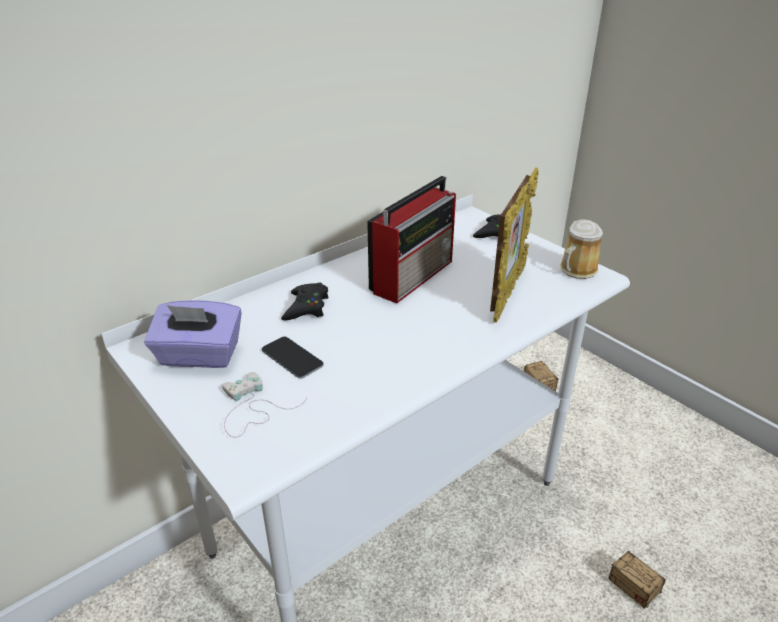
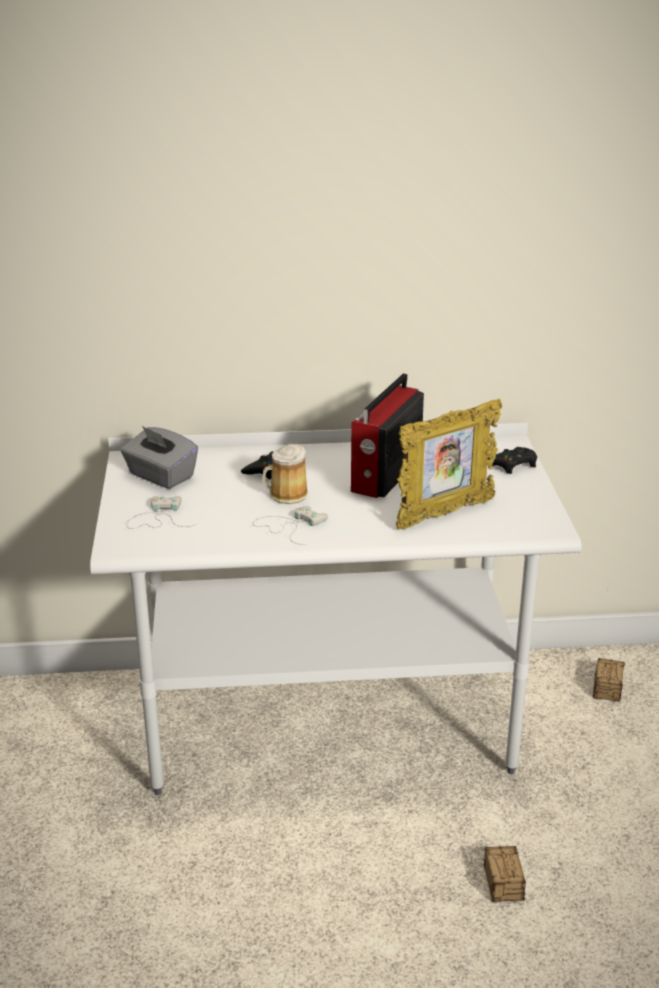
camera: 35 degrees right, 5 degrees down
purple tissue box [144,300,242,368] -> grey tissue box [121,426,198,489]
phone [262,337,324,379] -> none
radio [367,176,456,303] -> radio turned 135 degrees clockwise [351,374,424,498]
mug [560,219,603,279] -> mug moved to [262,444,309,504]
none -> white game controller [252,506,328,545]

